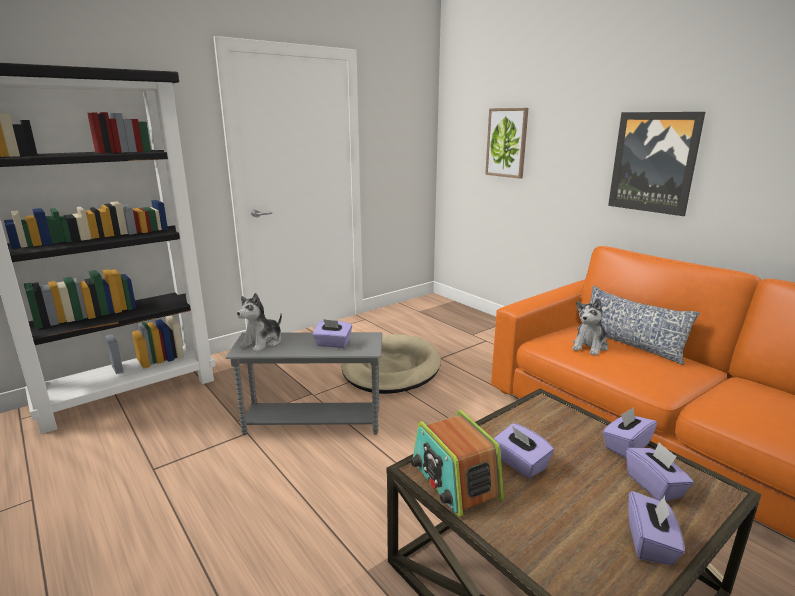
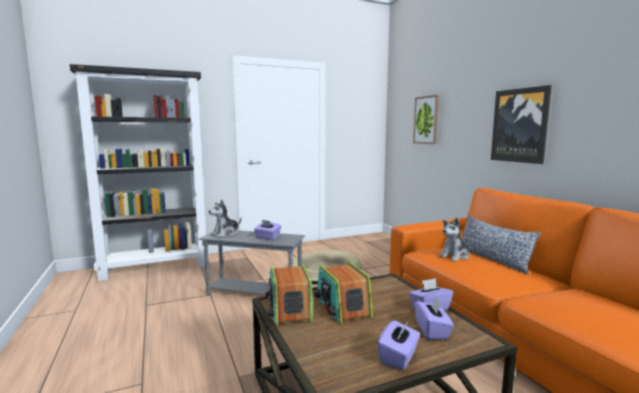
camera: 15 degrees right, 10 degrees down
purple tissue box [493,423,554,478] -> radio [314,262,373,324]

